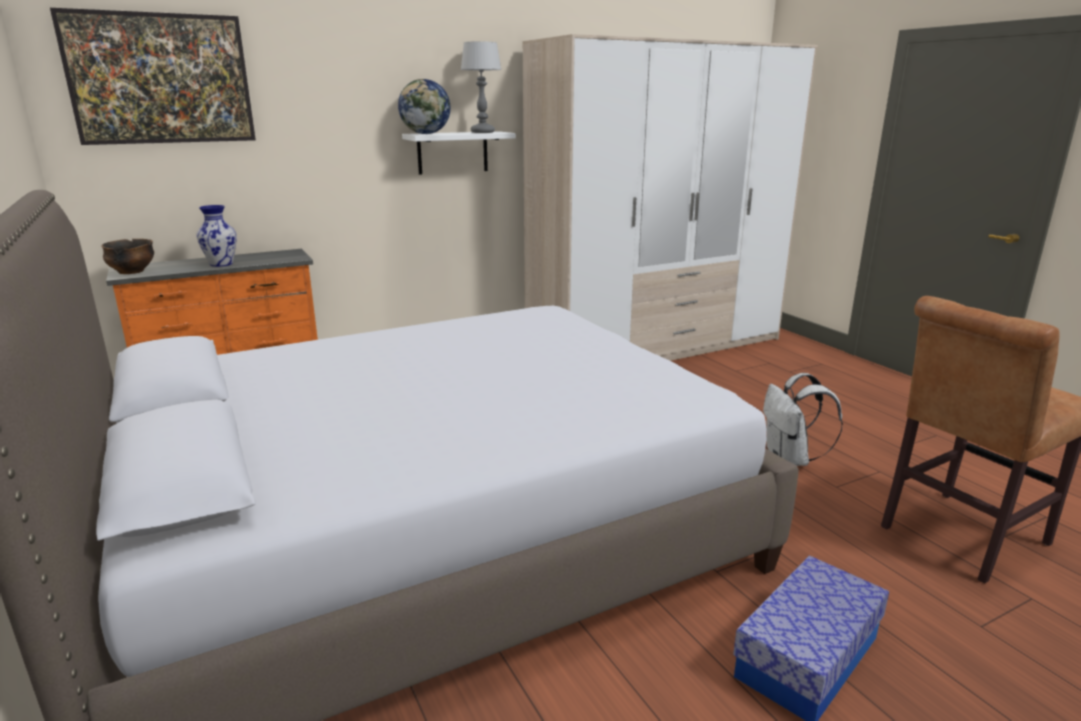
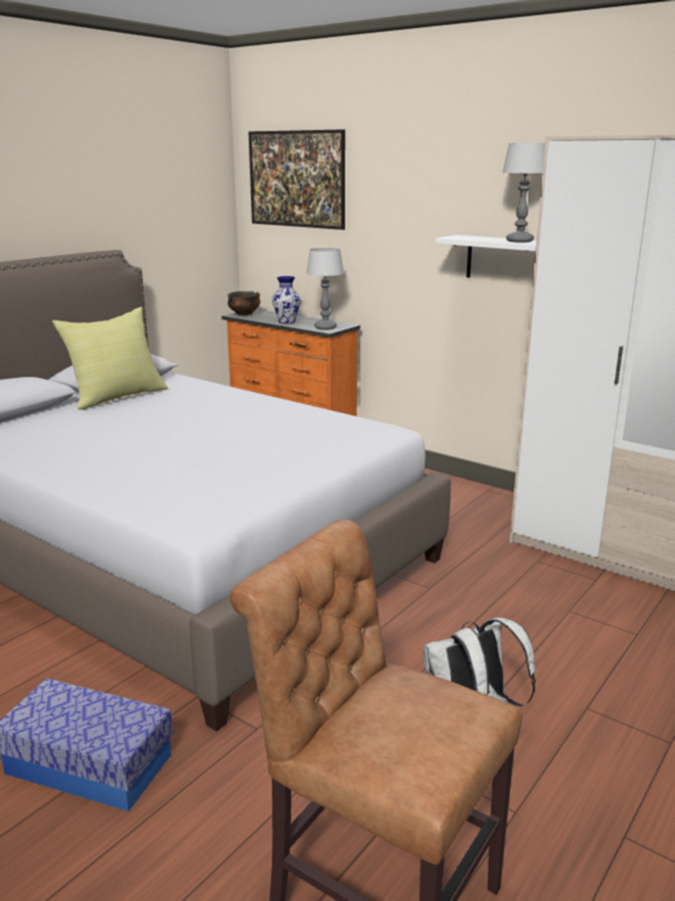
camera: 65 degrees right, 0 degrees up
globe [398,79,451,134] -> none
none -> yellow pillow [52,307,168,409]
none -> table lamp [306,248,344,330]

